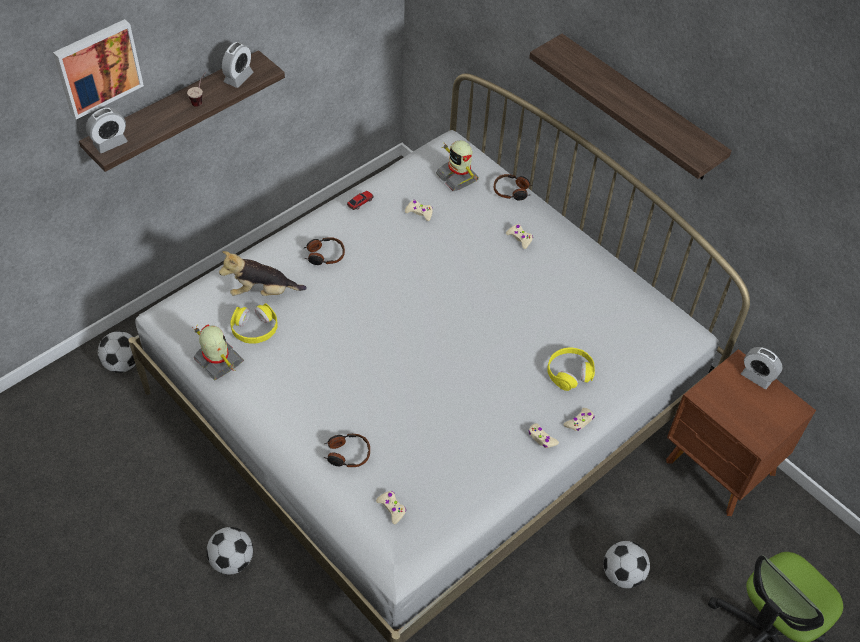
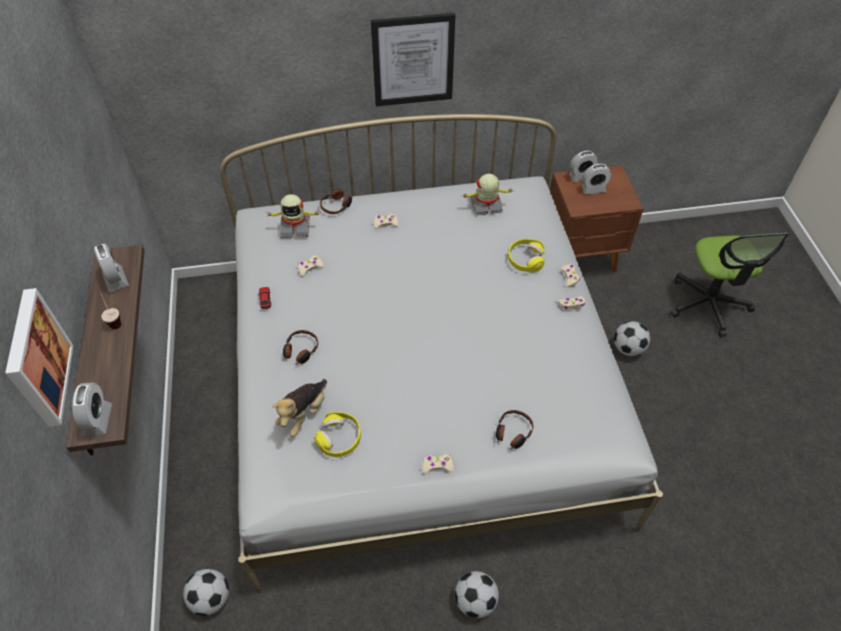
camera: 55 degrees left, 0 degrees up
toy robot [192,325,244,381] -> toy robot moved to [463,174,515,216]
beige game controller [376,491,406,524] -> beige game controller moved to [423,454,454,474]
shelf [529,34,732,179] -> picture [371,13,455,106]
none -> alarm clock [581,164,612,194]

